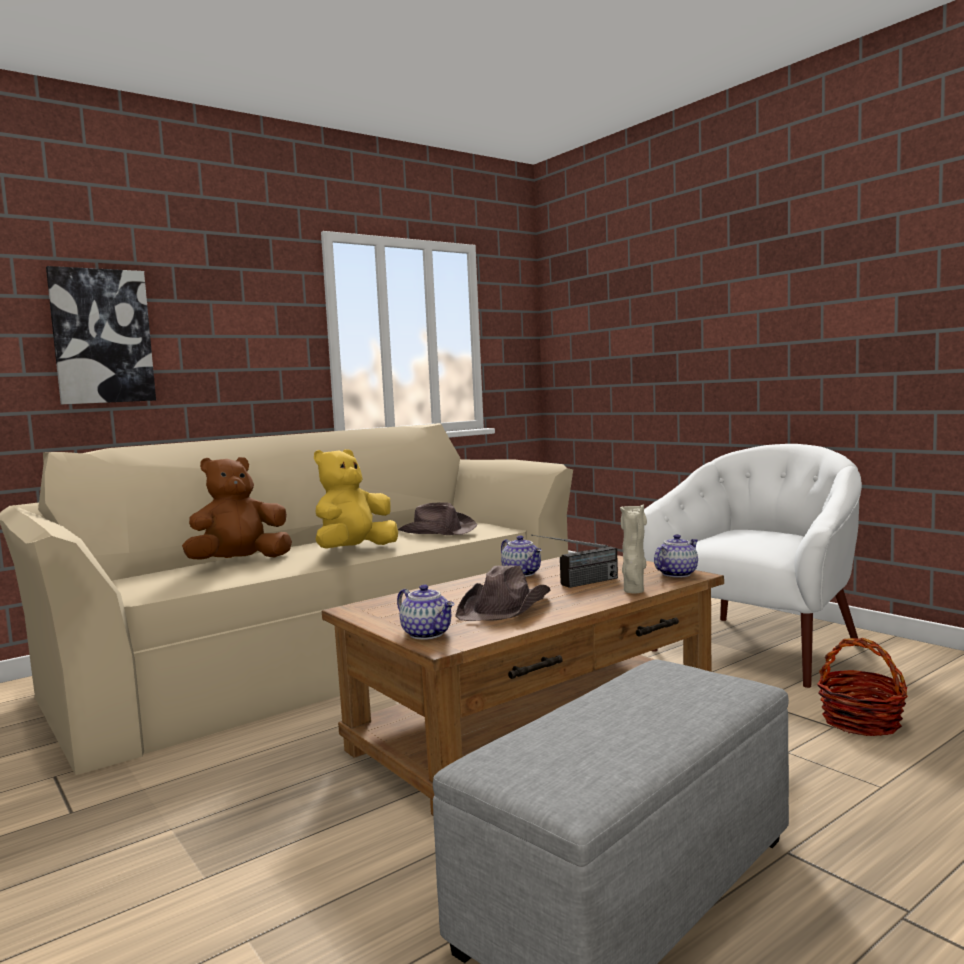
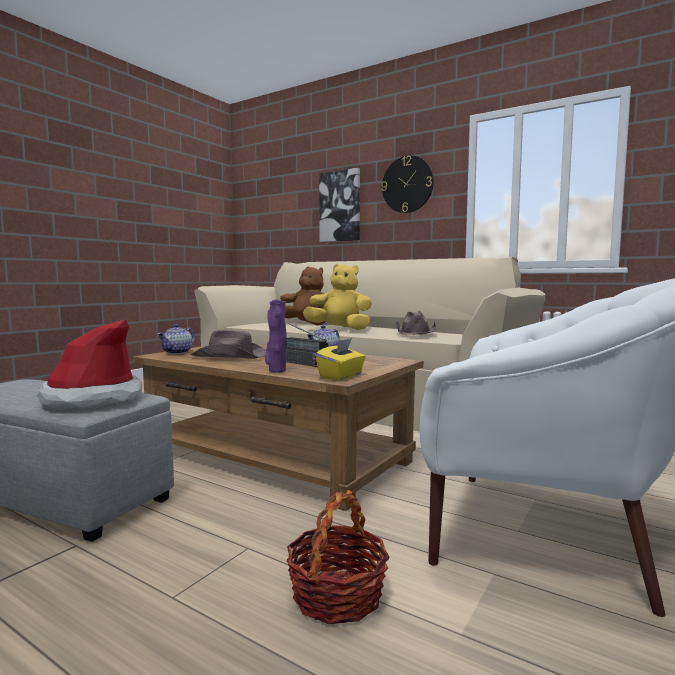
camera: 70 degrees right, 0 degrees up
beige vase [620,505,647,594] -> purple vase [265,299,287,373]
teapot [654,534,698,578] -> yellow tissue box [315,338,366,380]
none -> hat [37,319,142,410]
none -> wall clock [382,155,434,213]

